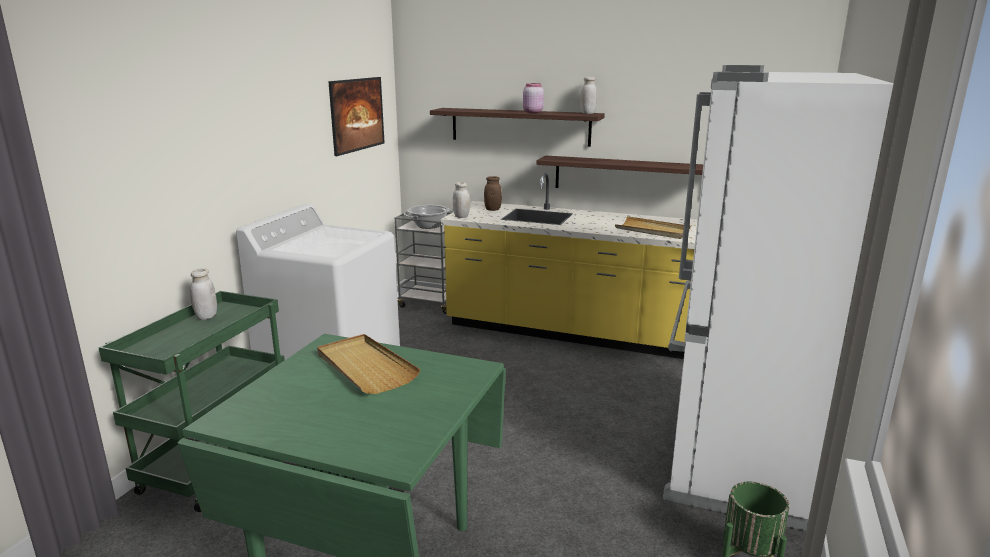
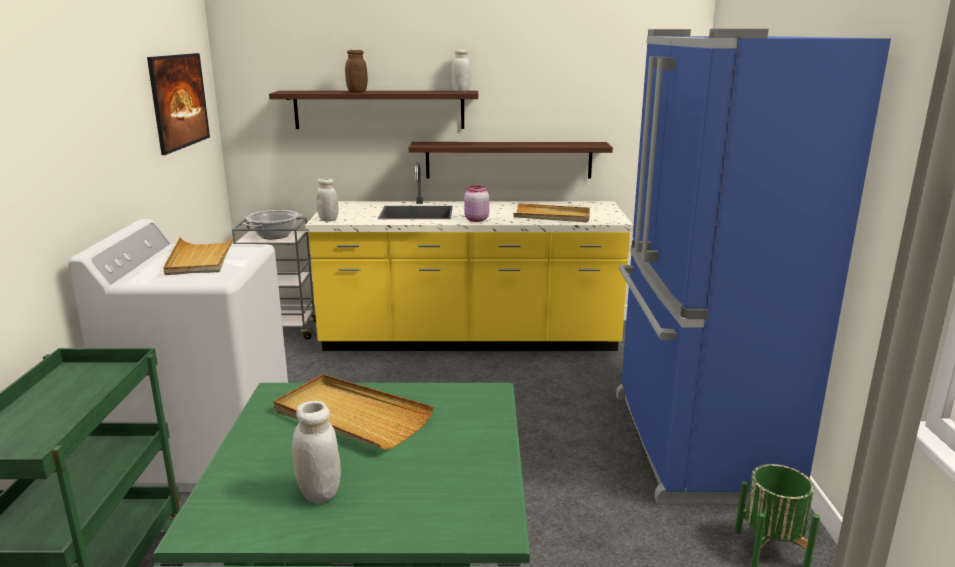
camera: 20 degrees left, 0 degrees up
white jar [190,268,217,320] -> white jar moved to [292,401,341,503]
brown jar [484,176,502,211] -> brown jar moved to [345,50,368,93]
pink jar [523,83,544,113] -> pink jar moved to [464,185,489,222]
white fridge [663,65,894,531] -> blue fridge [616,29,891,504]
none -> beige tray [163,234,236,275]

